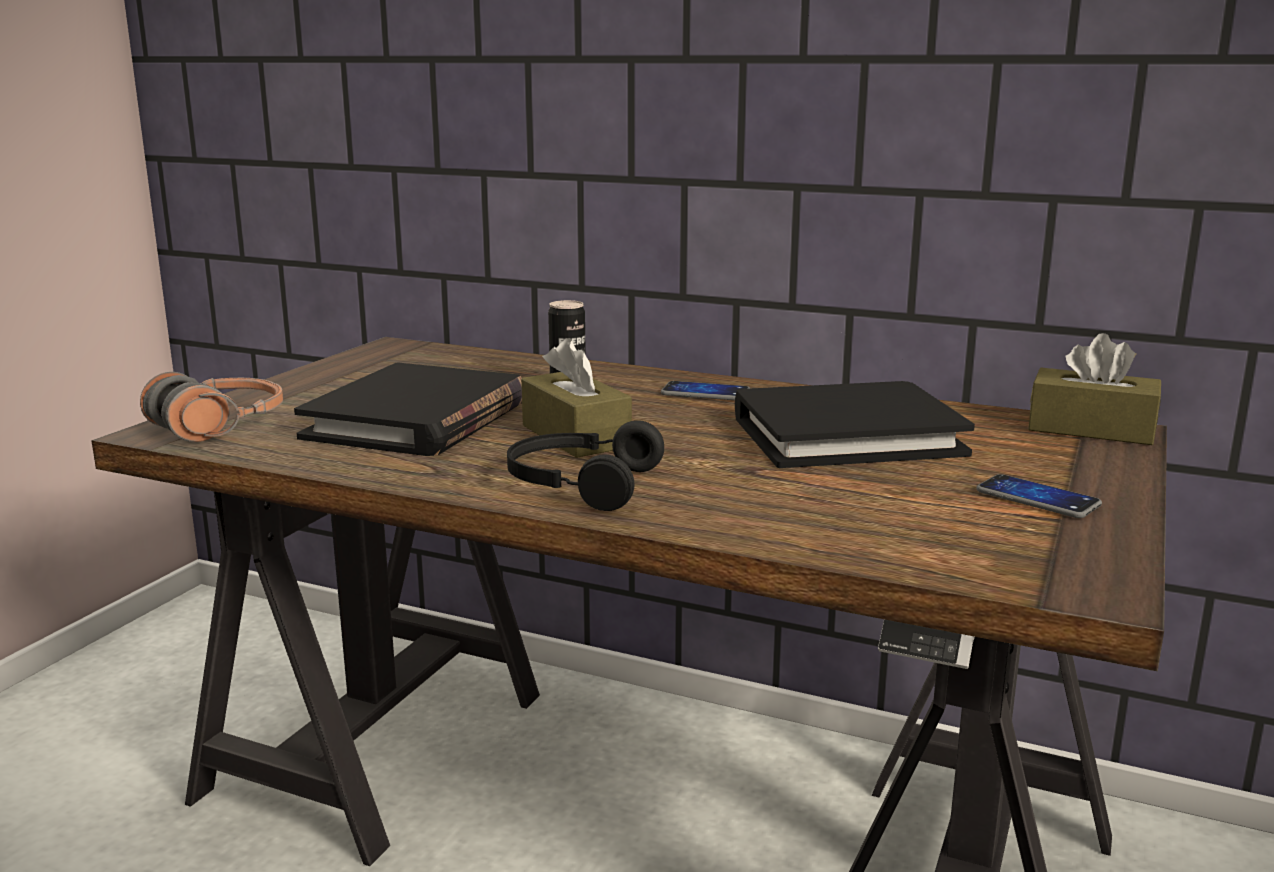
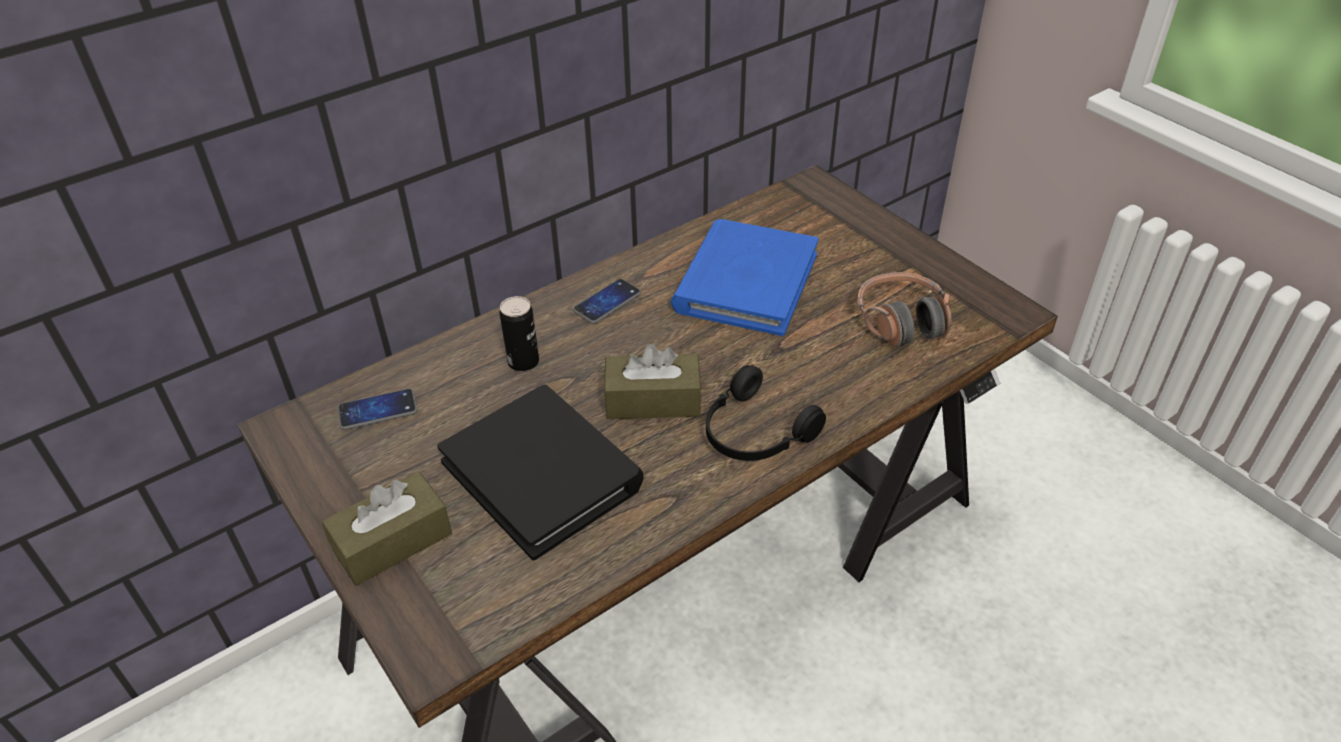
camera: 60 degrees left, 25 degrees up
headphones [140,372,283,442] -> headphones moved to [856,272,952,347]
black book [735,381,975,468] -> blue book [671,219,819,336]
phone [976,474,1102,518] -> phone moved to [337,389,418,430]
brown tissue box [1028,333,1161,445] -> brown tissue box moved to [322,472,452,586]

